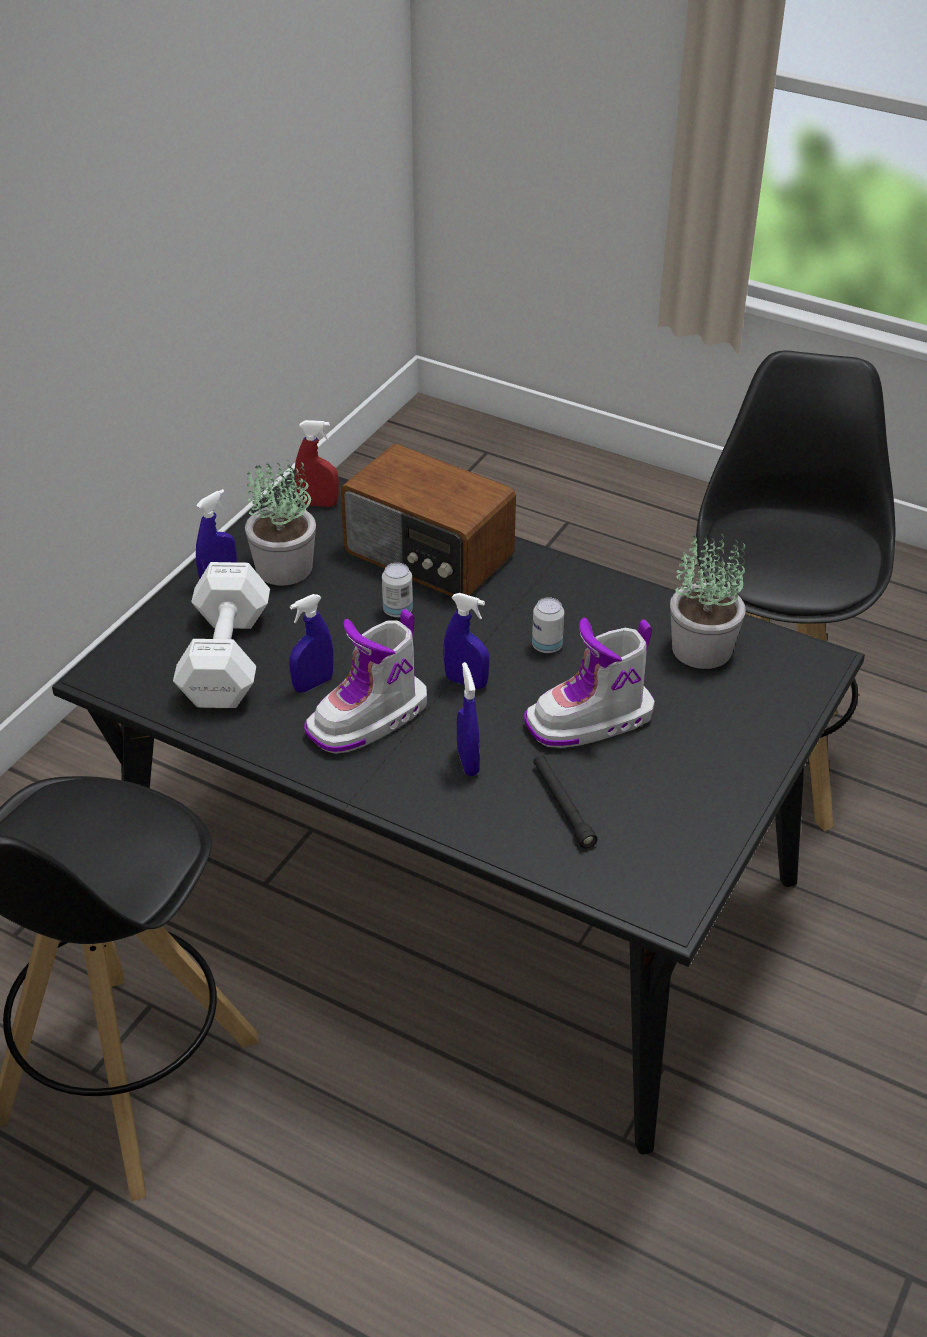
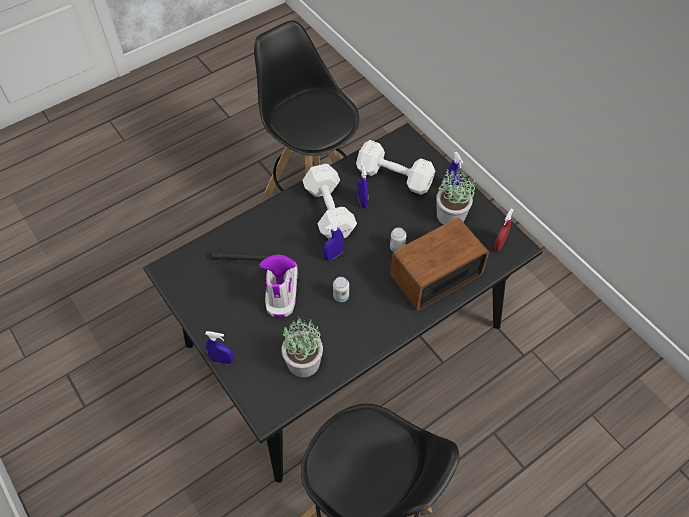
camera: 115 degrees right, 15 degrees up
boot [304,609,427,754] -> white dumbbell [302,164,357,239]
blue spray bottle [457,662,480,776] -> blue spray bottle moved to [205,331,234,364]

